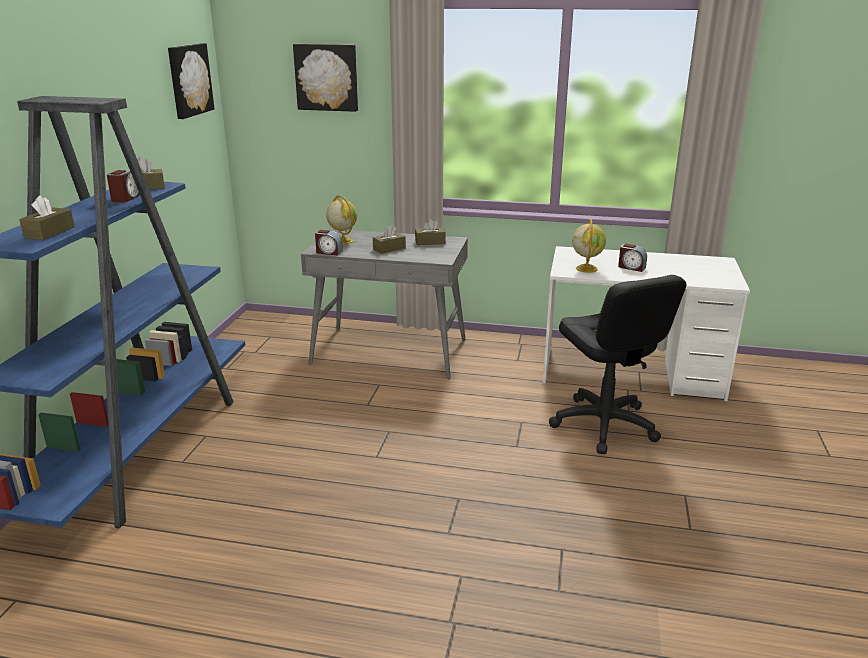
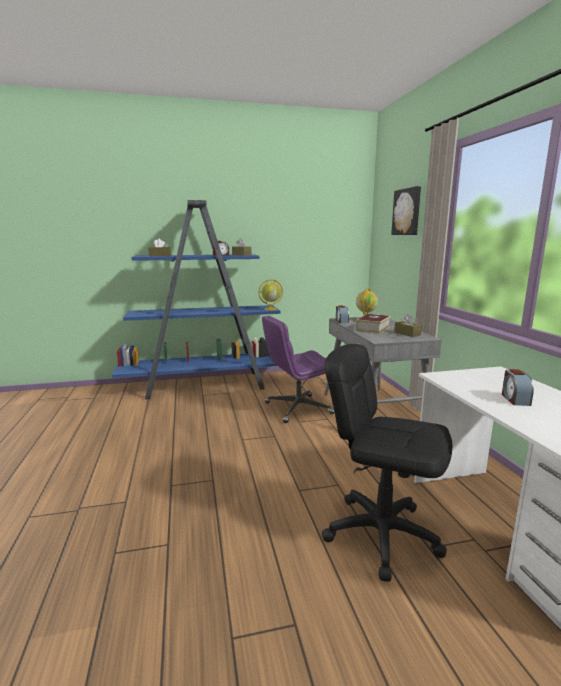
camera: 65 degrees right, 10 degrees down
picture [168,43,214,119] -> none
brown tissue box [373,225,406,254] -> book [355,314,391,334]
black office chair [549,275,686,454] -> black office chair turned 75 degrees clockwise [322,344,452,582]
globe [572,219,606,273] -> globe moved to [258,279,283,310]
none -> purple office chair [262,315,335,423]

